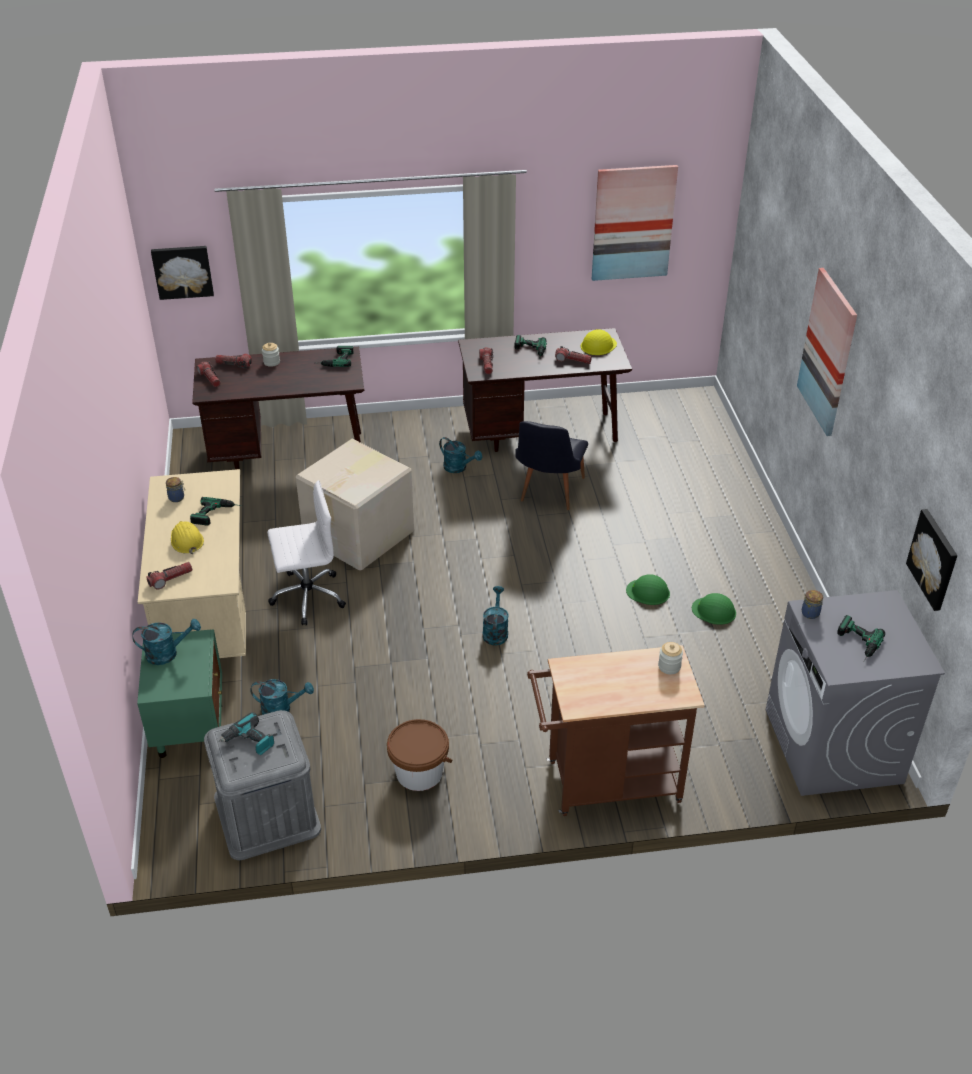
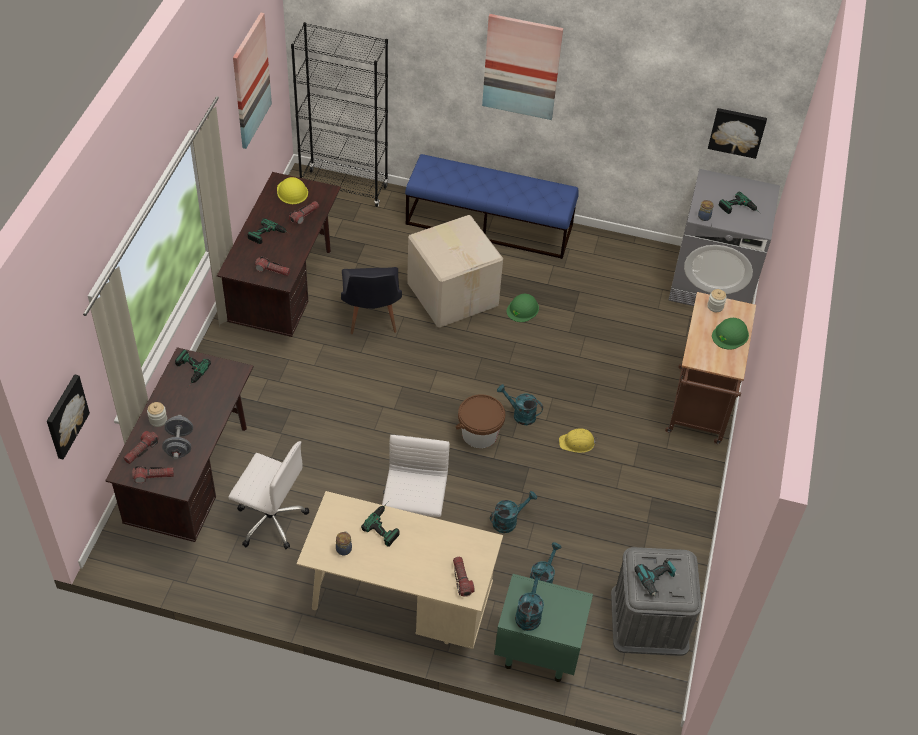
camera: 70 degrees left, 10 degrees up
yellow hard hat [171,521,204,554] -> yellow hard hat moved to [559,428,597,453]
cardboard box [296,439,414,571] -> cardboard box moved to [407,215,503,328]
brown bucket [387,719,452,791] -> brown bucket moved to [456,394,505,448]
turquoise watering can [439,437,482,473] -> turquoise watering can moved to [490,491,537,533]
black chair [515,421,588,510] -> black chair turned 45 degrees clockwise [341,267,402,334]
green hard hat [692,593,736,625] -> green hard hat moved to [712,318,749,350]
none -> grey dumbbell [162,415,193,459]
none -> white office chair [228,441,309,549]
none -> black bookcase [291,22,388,207]
none -> blue bench [405,154,578,259]

